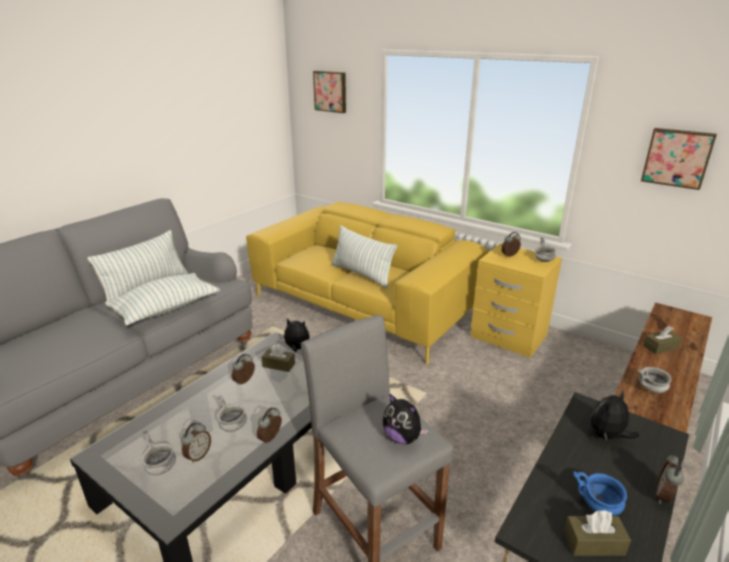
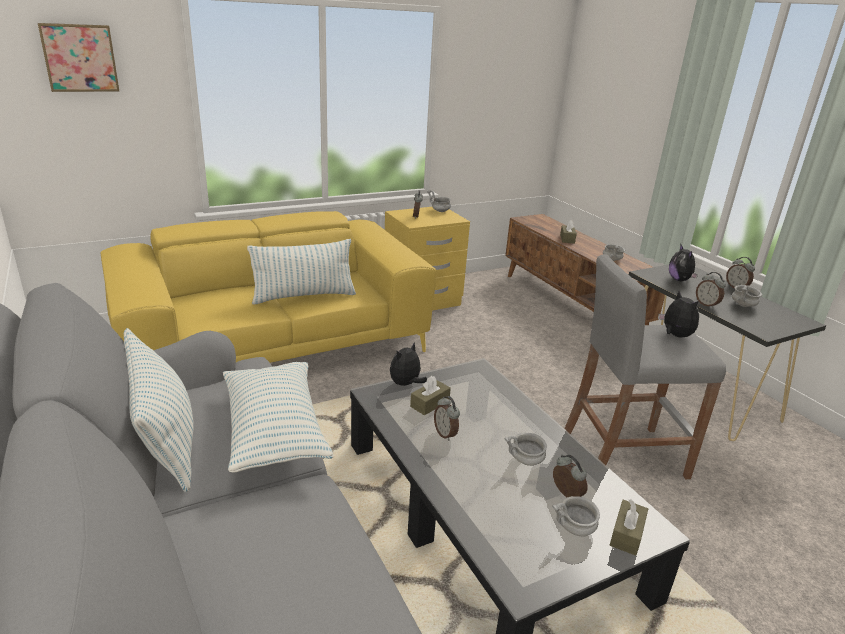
camera: 65 degrees left, 0 degrees up
alarm clock [257,407,282,444] -> alarm clock moved to [696,272,726,308]
plush toy [383,394,428,445] -> plush toy turned 90 degrees counterclockwise [658,291,699,338]
brown tissue box [564,510,631,556] -> brown tissue box moved to [610,499,648,556]
blue bowl [573,471,627,516] -> grey bowl [732,285,762,307]
picture [641,128,717,190] -> none

